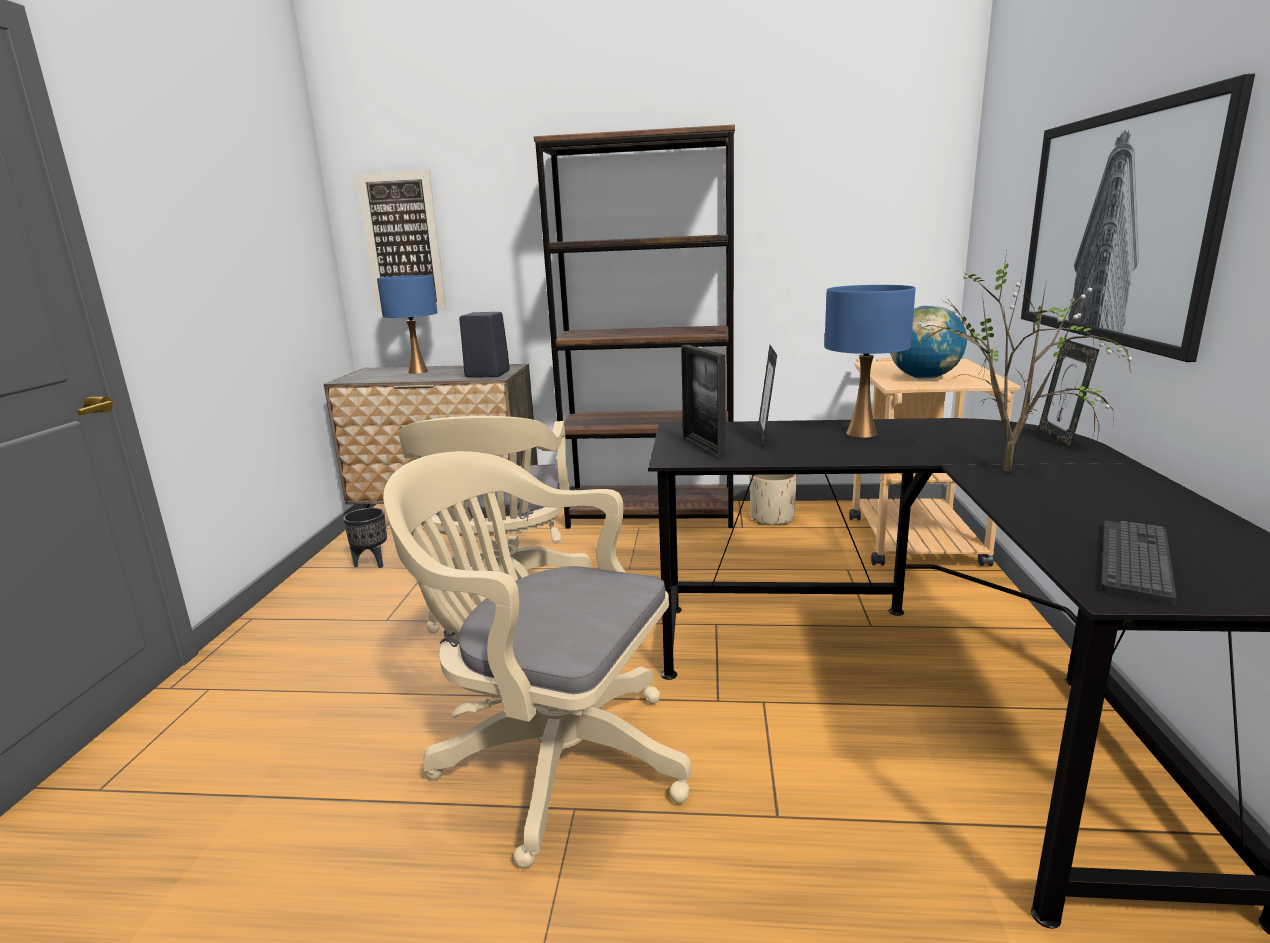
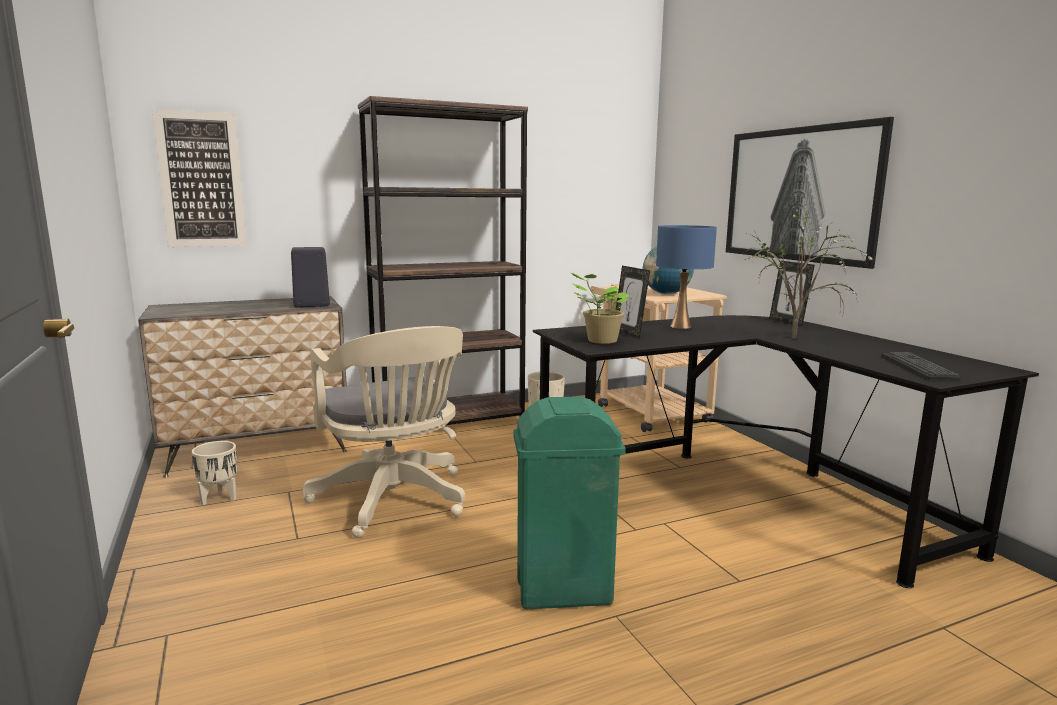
camera: 30 degrees left, 5 degrees down
black planter [343,508,387,568] -> beige planter [192,441,237,505]
blue table lamp [377,275,437,374] -> none
beige office chair [383,451,692,869] -> green trash can [513,397,626,609]
picture frame [681,345,726,459] -> potted plant [569,272,629,344]

